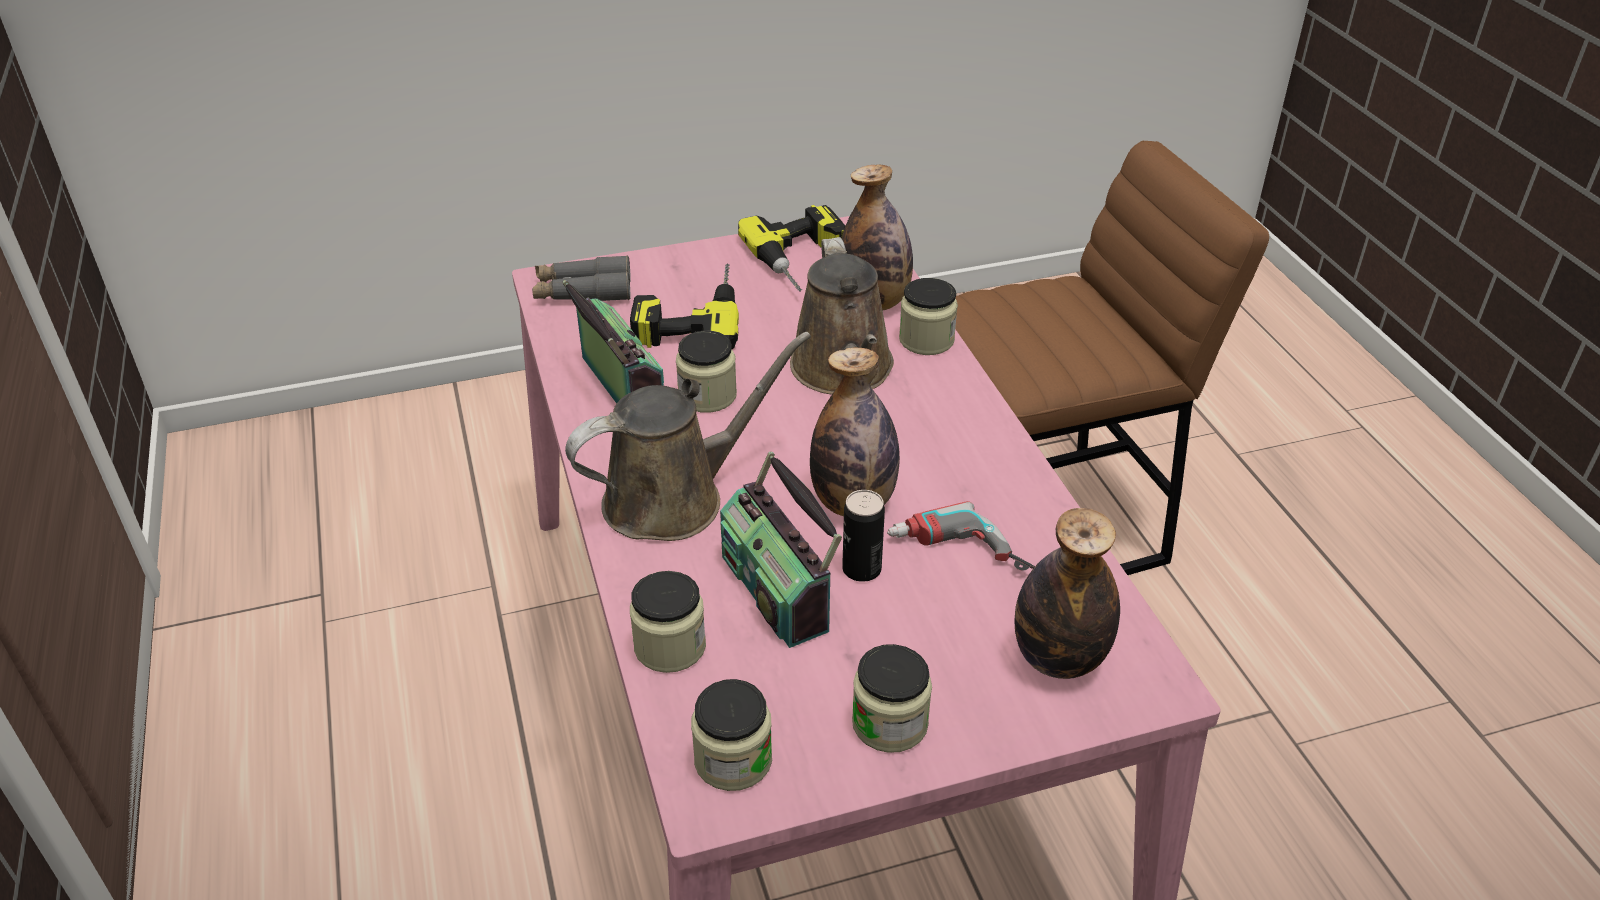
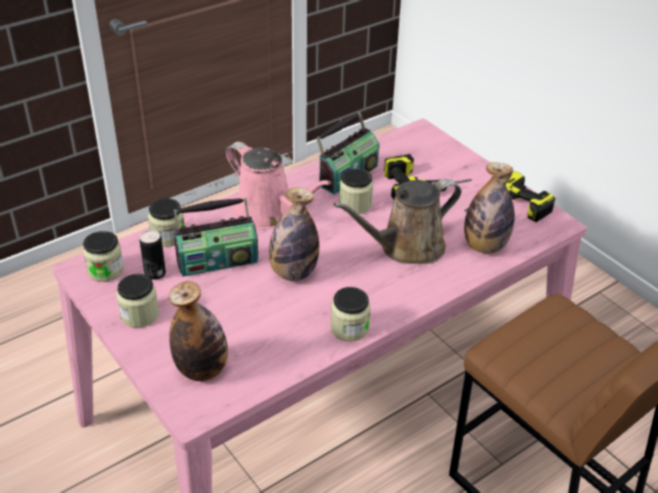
camera: 70 degrees right, 0 degrees up
grey binoculars [532,255,631,301] -> none
brown watering can [565,332,811,541] -> pink watering can [226,142,331,229]
radio [720,452,842,648] -> radio turned 150 degrees counterclockwise [174,198,258,277]
can [842,490,885,582] -> can moved to [140,230,166,280]
power drill [887,501,1035,571] -> none
jar [899,278,958,355] -> jar moved to [331,287,371,342]

